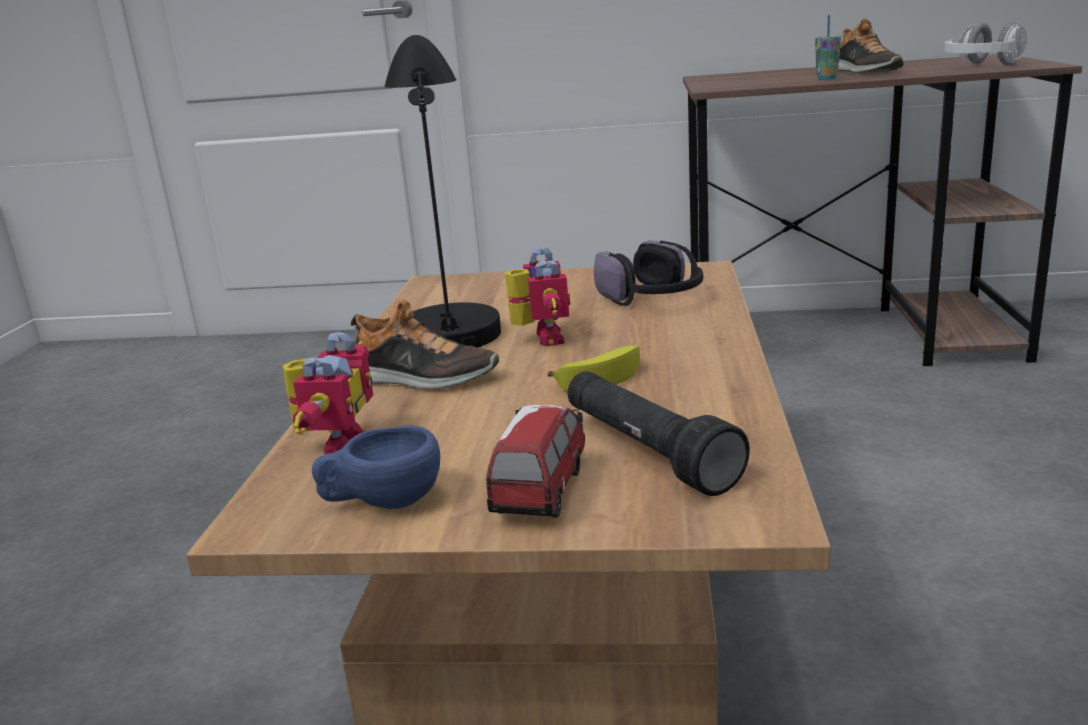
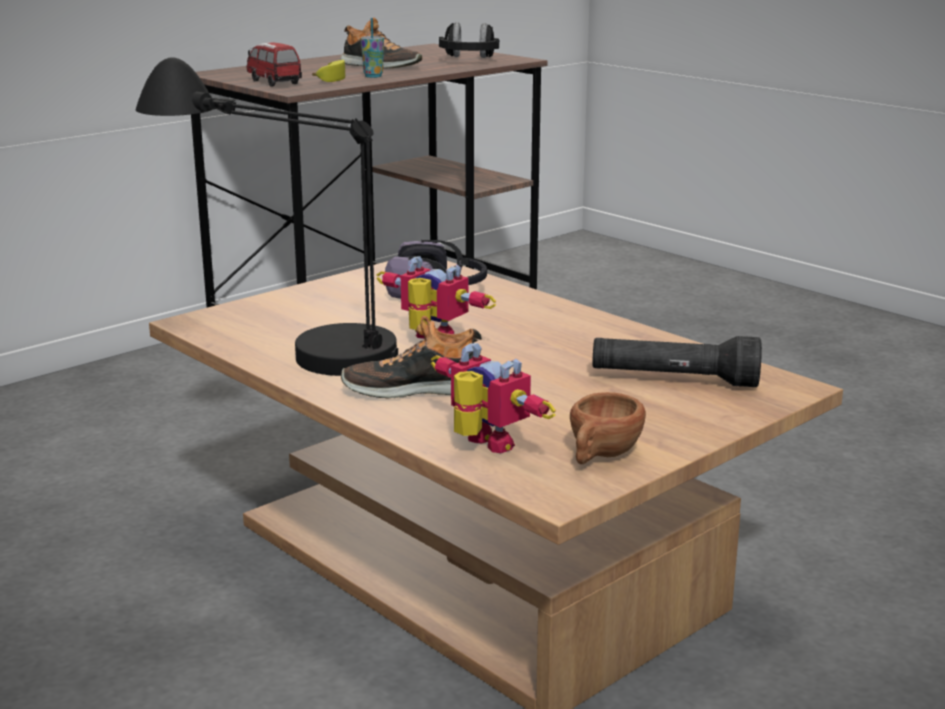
camera: 50 degrees left, 0 degrees up
blue cup [312,426,440,509] -> brown cup [570,392,646,464]
shoe [351,300,499,389] -> shoe turned 150 degrees counterclockwise [341,316,482,398]
toy car [486,405,585,518] -> toy car moved to [247,42,302,87]
banana [548,345,640,392] -> banana moved to [312,60,345,82]
white headphones [944,22,1028,64] -> black headphones [439,22,499,58]

